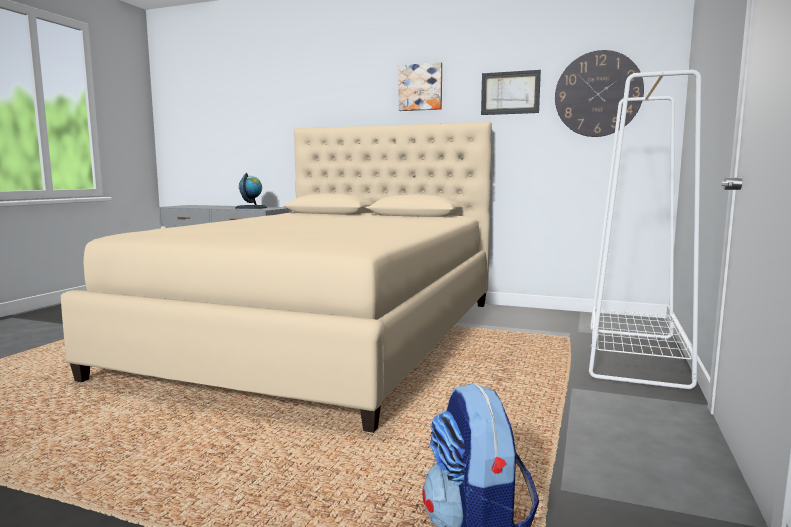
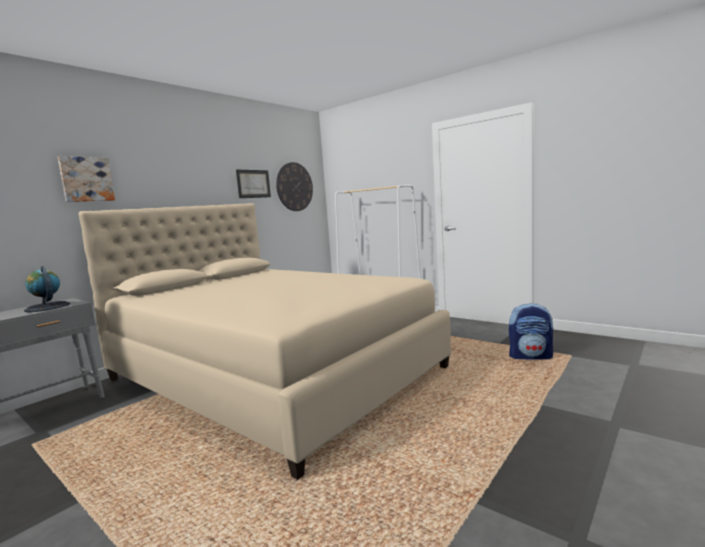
camera: 70 degrees left, 0 degrees up
picture [398,62,442,111] -> picture moved to [58,156,115,202]

